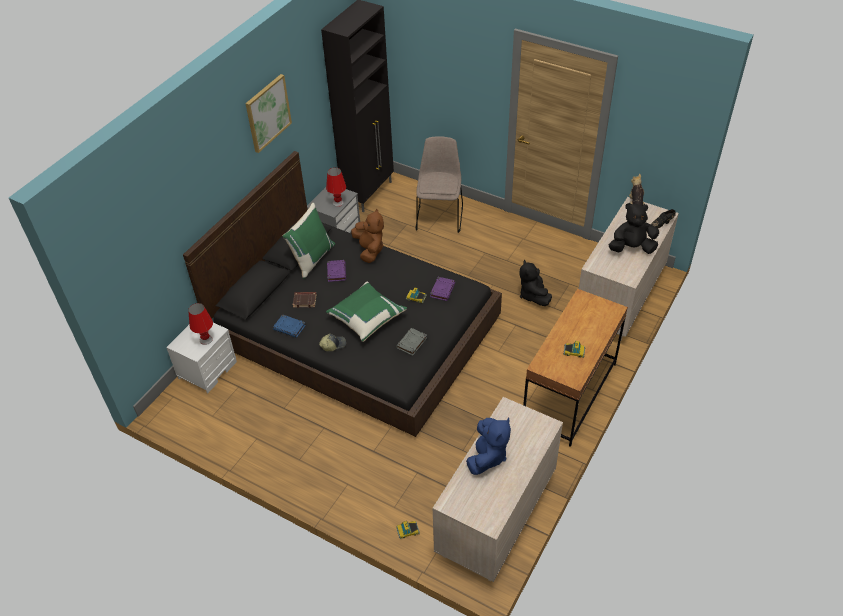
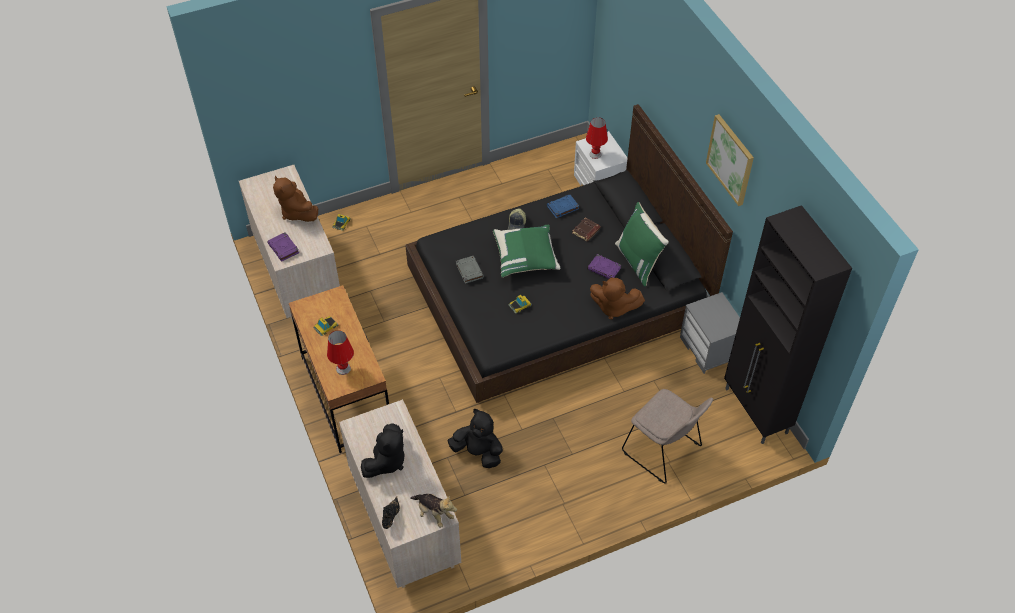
camera: 125 degrees right, 5 degrees up
red table lamp [326,167,346,207] -> red table lamp moved to [327,330,354,375]
purple book [430,277,456,301] -> purple book moved to [267,232,299,261]
blue plush toy [466,418,511,475] -> brown plush toy [273,176,318,222]

